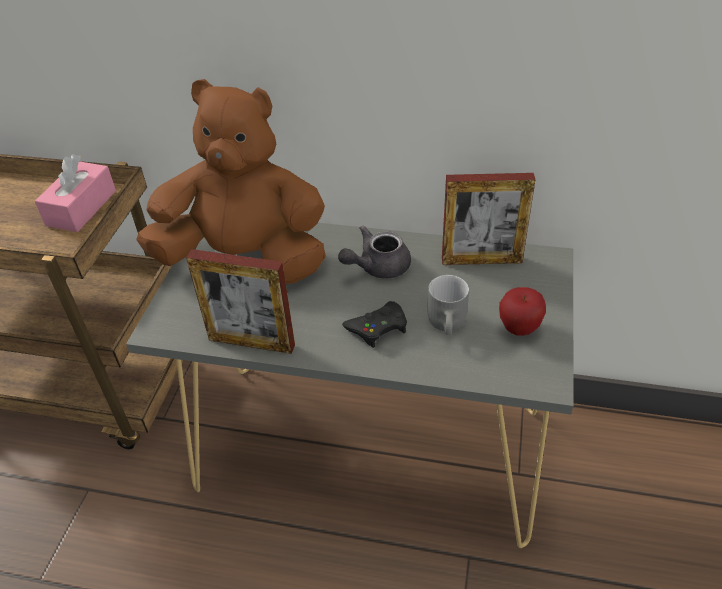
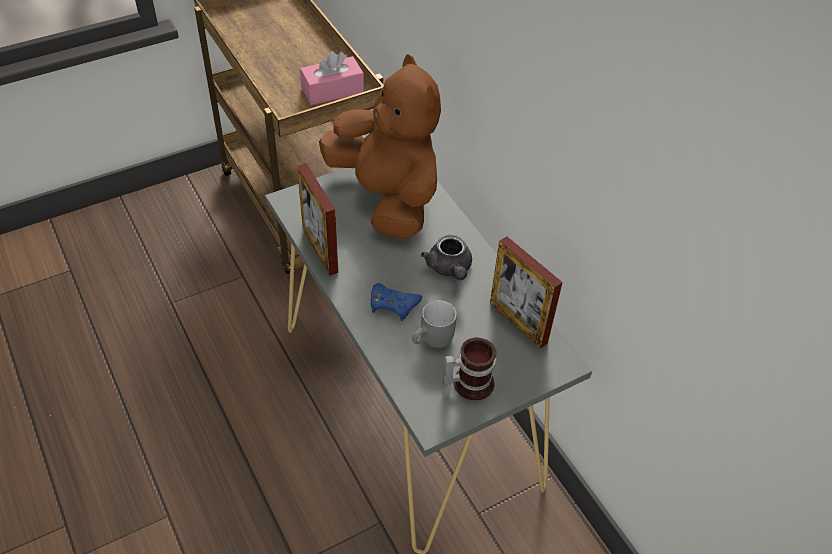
camera: 45 degrees right, 5 degrees up
grey teapot [338,225,411,279] -> grey teapot turned 120 degrees counterclockwise [421,235,472,280]
black game controller [342,301,407,348] -> blue game controller [371,283,423,321]
apple [499,287,546,336] -> mug [443,337,496,400]

